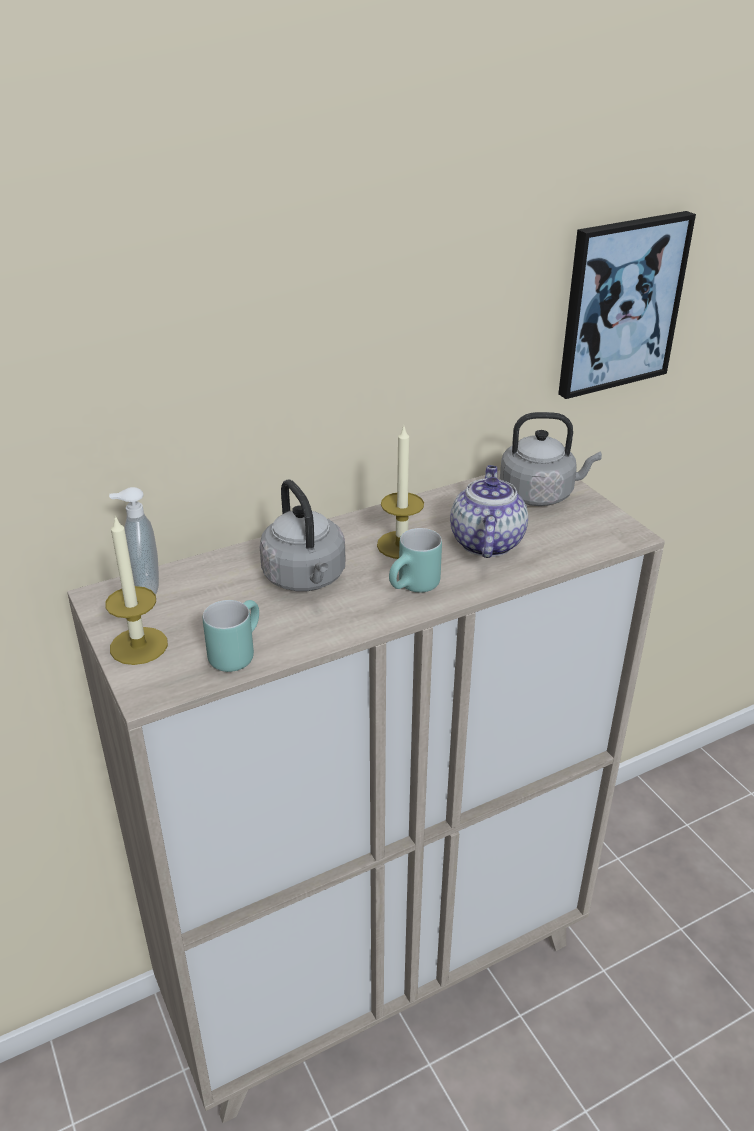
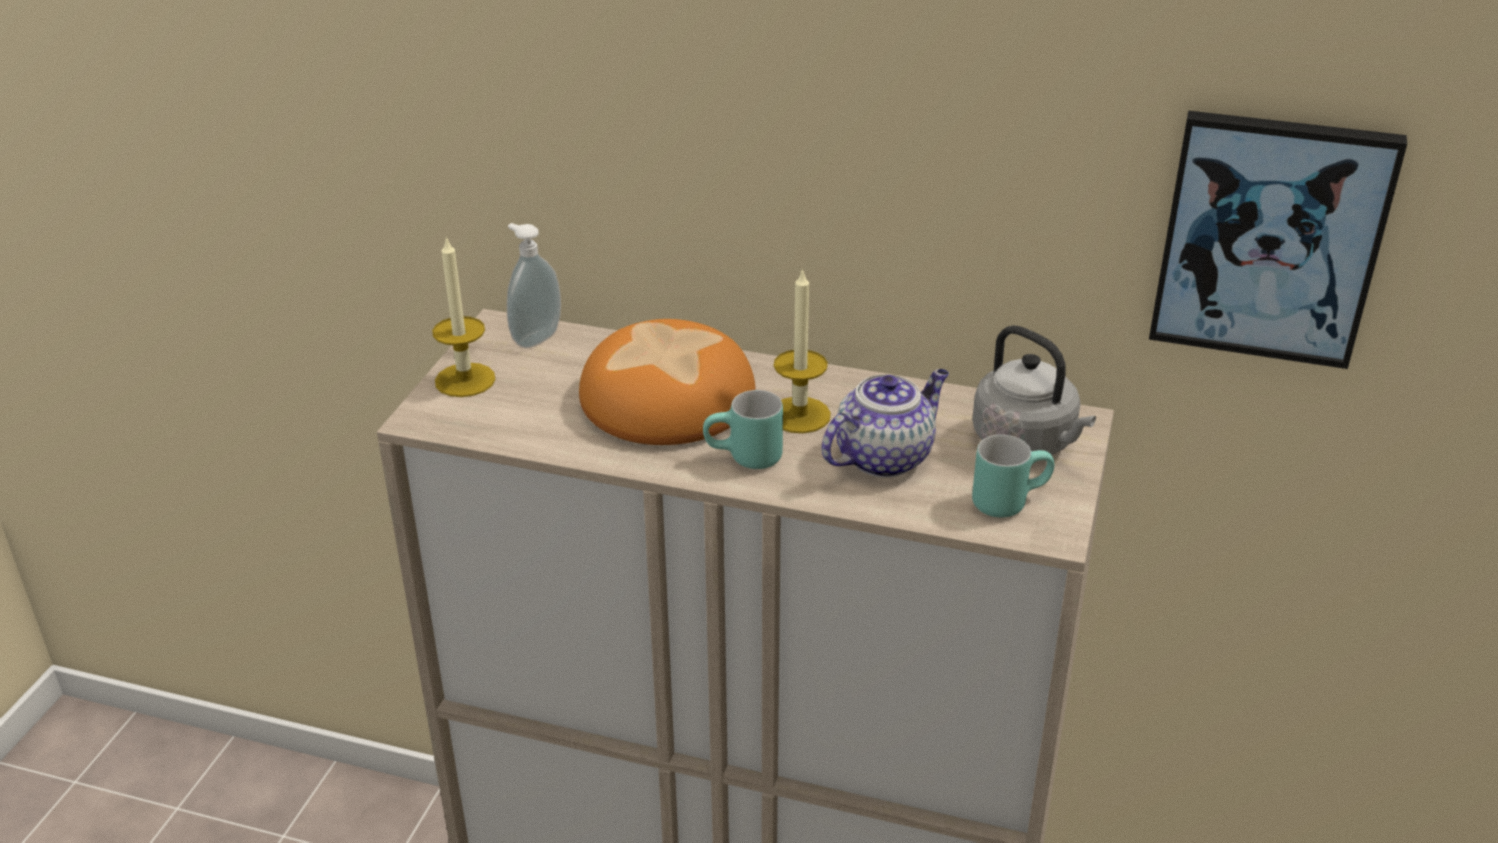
camera: 45 degrees right, 0 degrees up
turquoise mug [203,600,259,672] -> turquoise mug moved to [972,435,1055,518]
grey kettle [260,479,345,591] -> bread [579,319,755,445]

